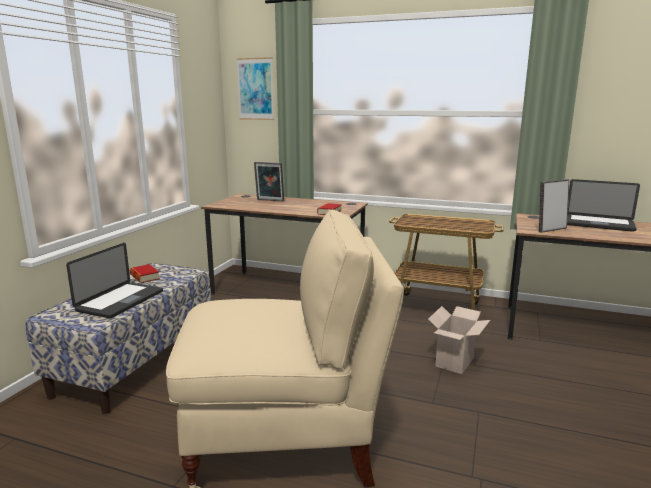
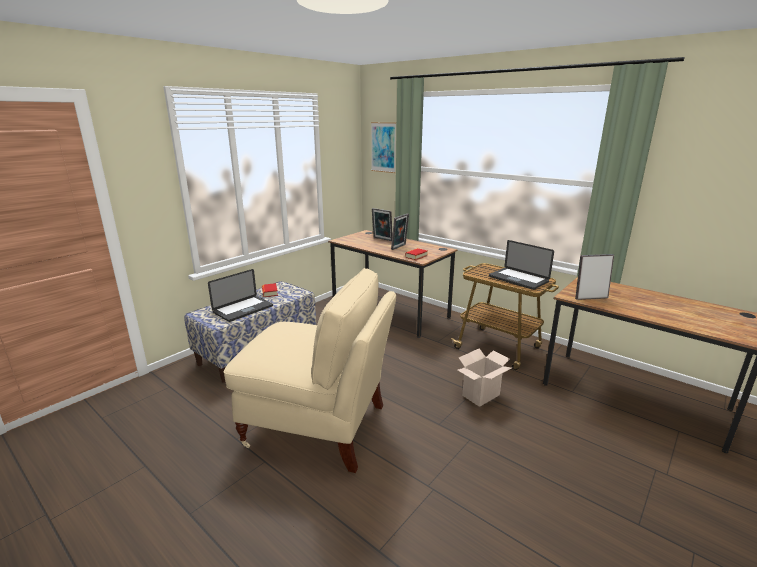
camera: 20 degrees right, 5 degrees up
laptop [567,179,640,232] -> laptop moved to [489,240,554,290]
none -> picture frame [391,214,409,250]

